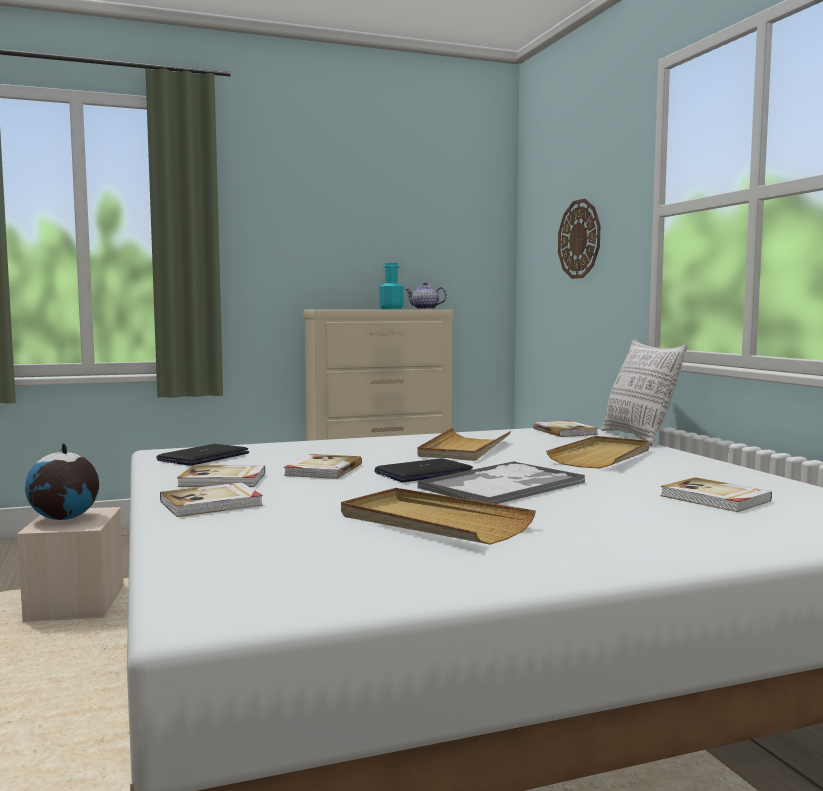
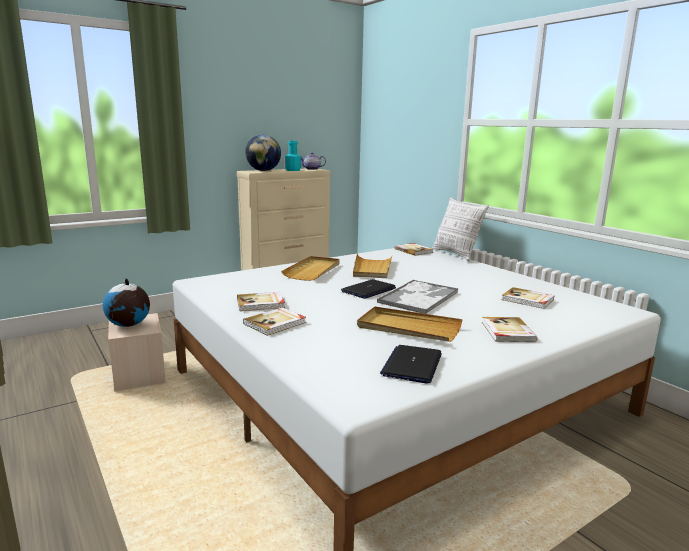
camera: 15 degrees left, 10 degrees up
laptop [156,444,249,466] -> laptop moved to [380,345,442,384]
book [284,454,362,479] -> book moved to [482,317,538,342]
beige tray [546,436,649,469] -> beige tray moved to [281,256,340,281]
wall clock [558,199,600,279] -> none
none -> globe [245,135,281,171]

